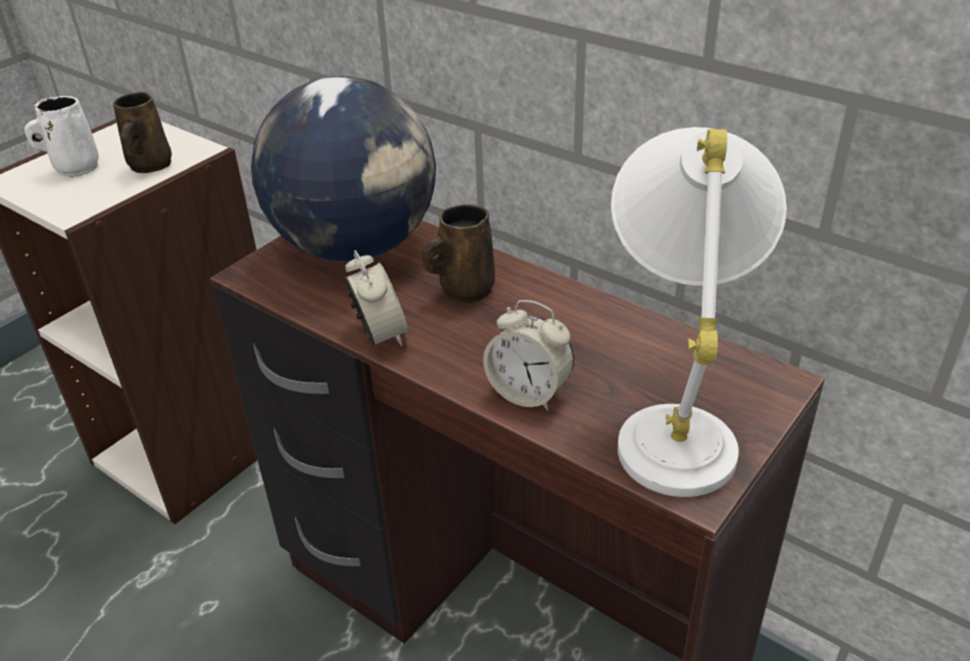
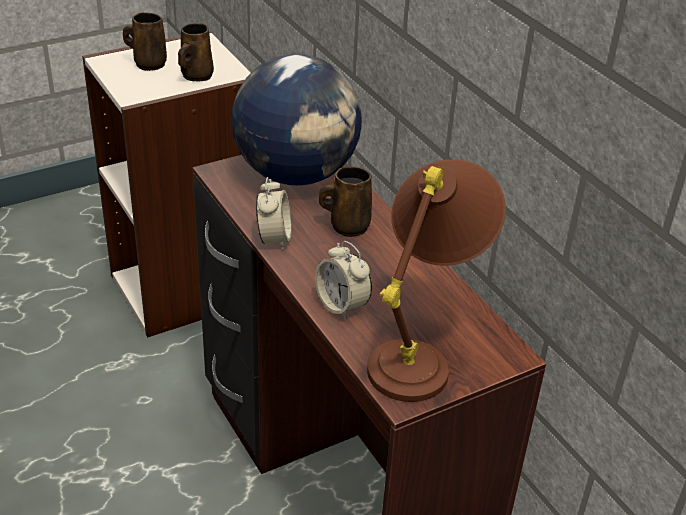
camera: 20 degrees right, 0 degrees up
white mug [25,96,99,177] -> brown mug [123,13,167,71]
white table lamp [611,127,787,497] -> brown table lamp [367,159,506,402]

